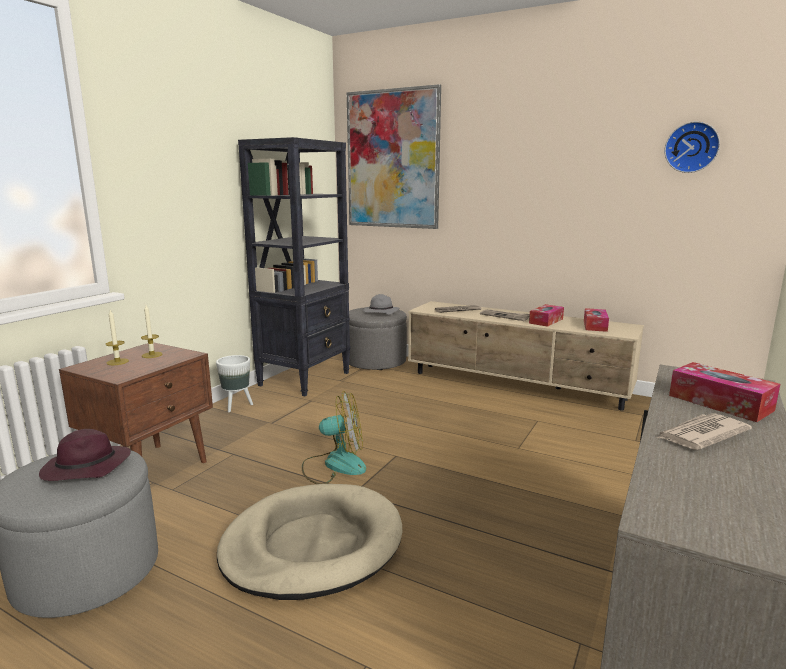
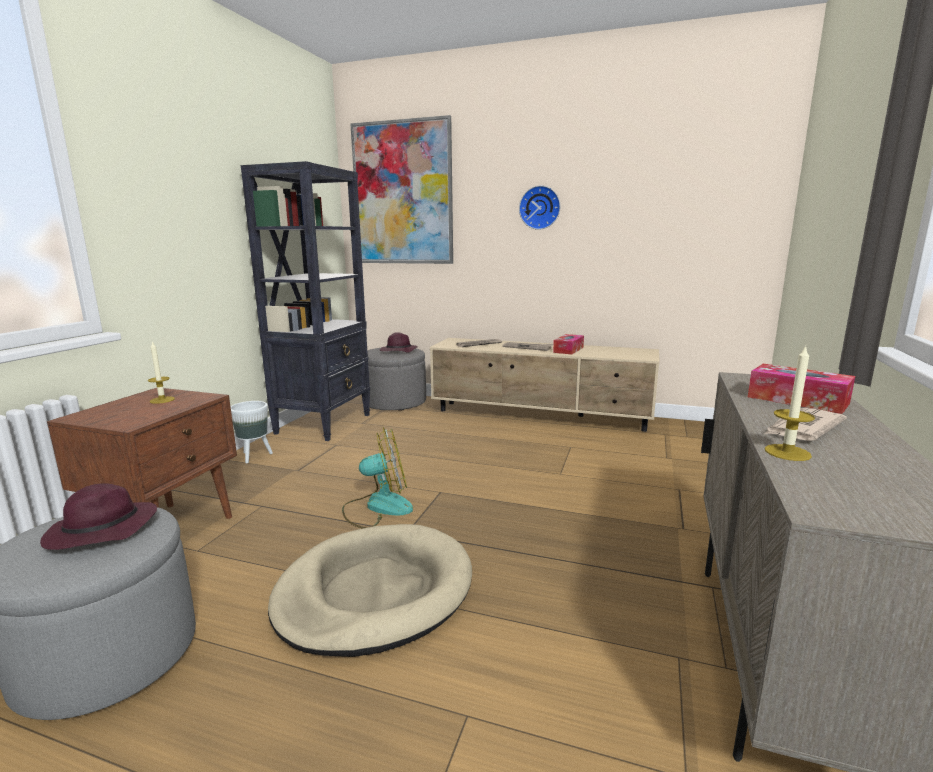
camera: 10 degrees left, 0 degrees up
candle [105,310,129,365] -> candle moved to [765,345,815,461]
grey hat [363,294,400,314] -> purple hat [379,332,418,353]
tissue box [584,308,609,332] -> none
wall clock [664,121,720,173] -> wall clock moved to [519,185,560,230]

